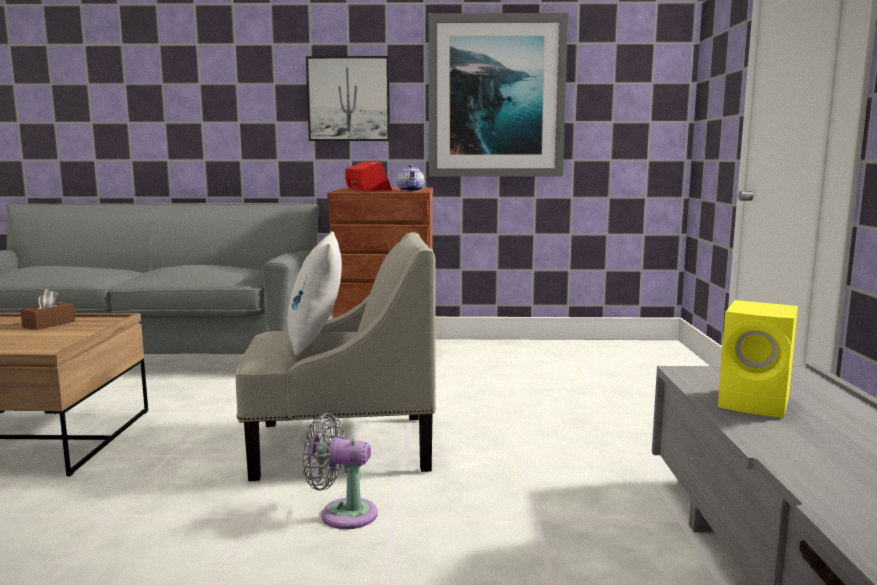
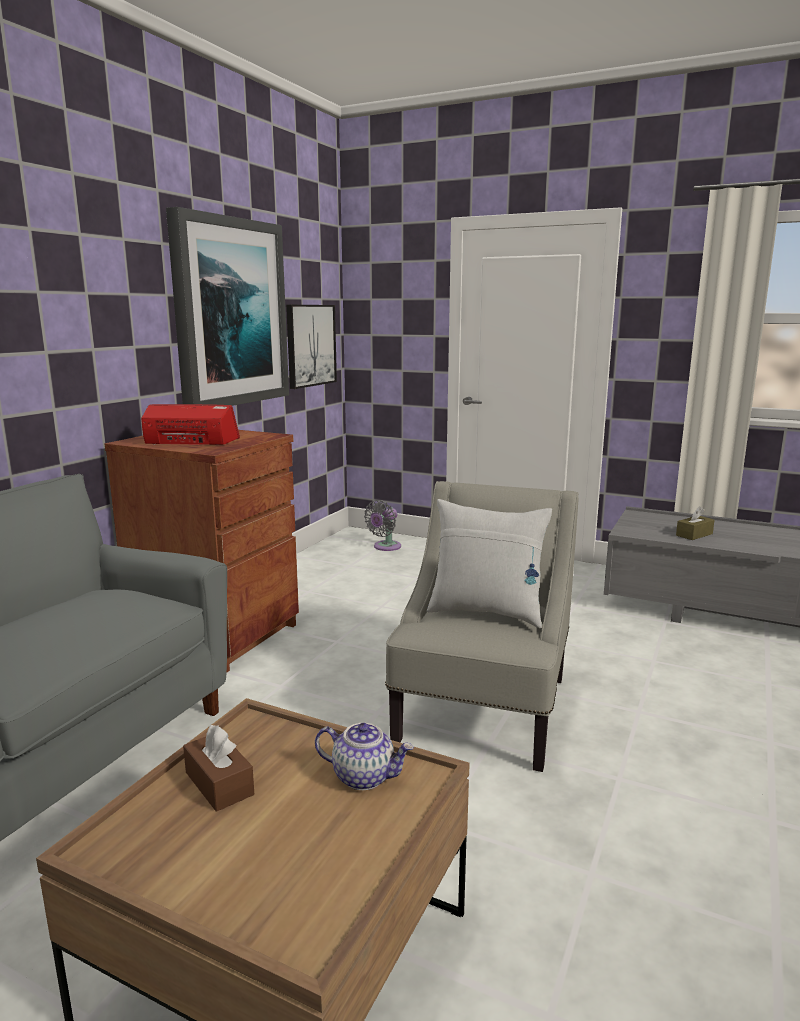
camera: 65 degrees left, 5 degrees up
grey fan [303,413,378,529] -> grey fan moved to [364,500,401,551]
picture [306,56,390,141] -> picture moved to [286,305,337,389]
teapot [397,164,424,192] -> teapot moved to [315,723,414,790]
yellow speaker [718,300,798,418] -> brown tissue box [676,506,714,540]

